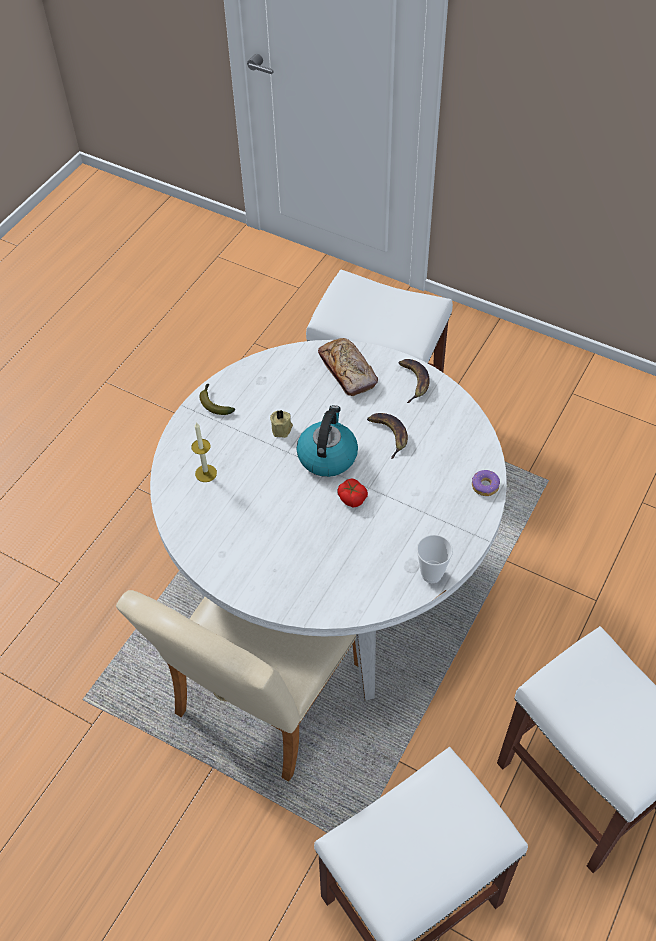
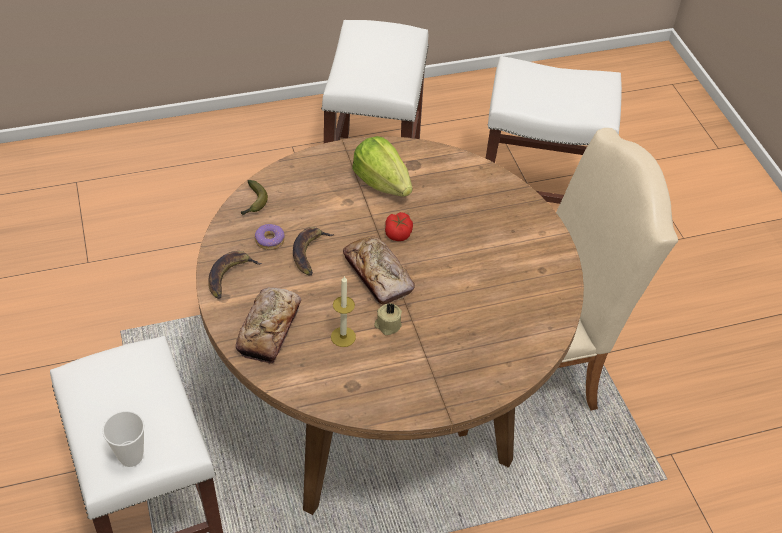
camera: 140 degrees left, 5 degrees down
white dining table [150,340,507,701] -> brown dining table [196,136,584,515]
candle [191,422,217,482] -> candle moved to [331,276,356,347]
banana [199,384,235,415] -> banana moved to [241,180,268,215]
kettle [297,405,358,477] -> bread [343,236,415,305]
cup [417,535,453,583] -> cup moved to [102,411,144,467]
donut [472,470,500,496] -> donut moved to [255,224,285,250]
none -> lettuce [352,136,412,197]

